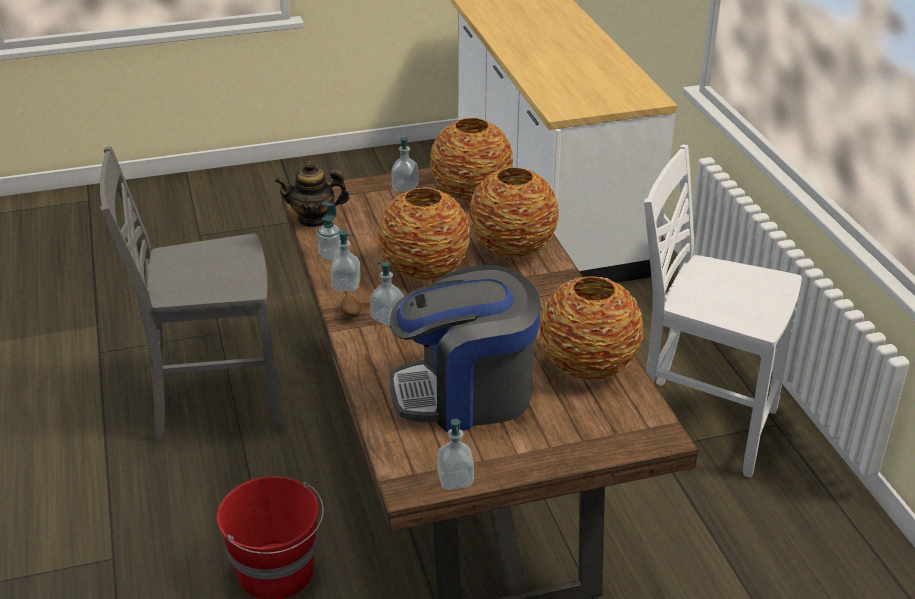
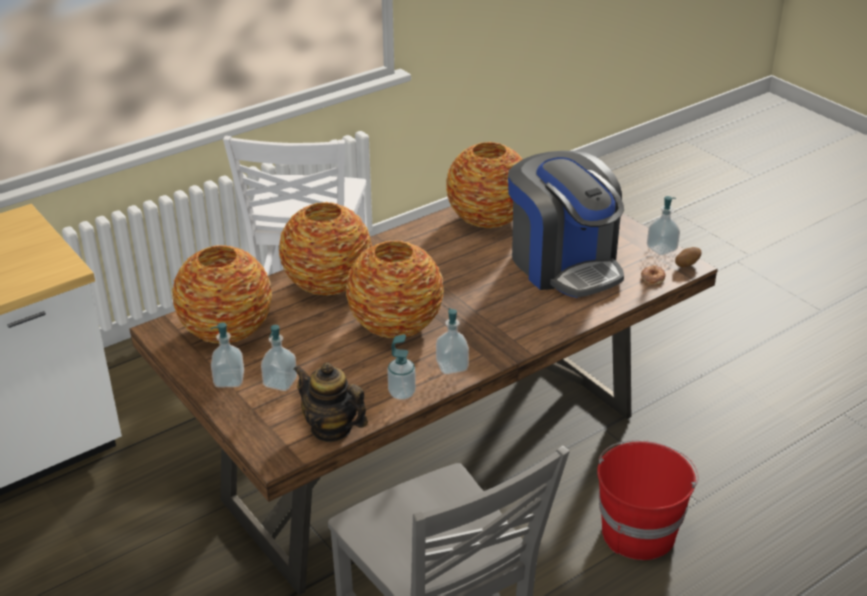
camera: 110 degrees left, 0 degrees up
teapot [275,161,350,228] -> teapot turned 150 degrees clockwise [293,362,368,442]
potato [340,294,362,317] -> potato moved to [675,247,702,267]
soap dispenser [370,262,404,326] -> soap dispenser moved to [261,325,297,391]
none -> donut [641,266,666,285]

